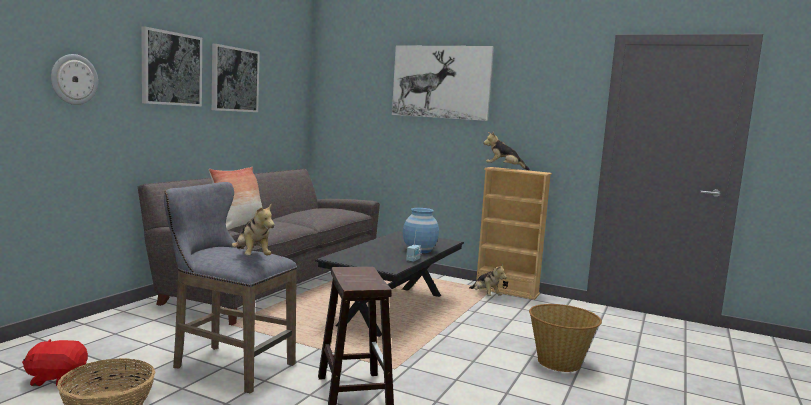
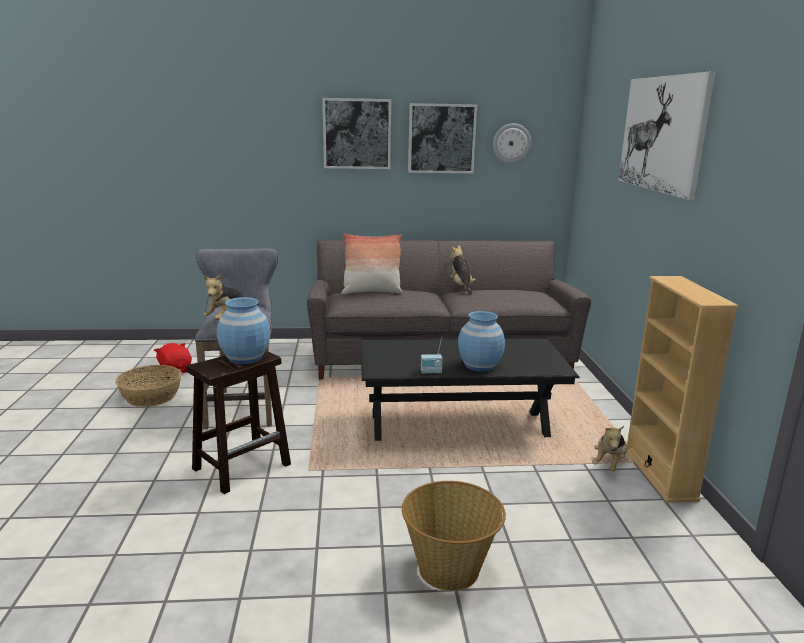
camera: 60 degrees right, 10 degrees up
wall clock [51,54,98,105] -> wall clock moved to [493,123,531,164]
plush toy [483,132,530,171] -> plush toy moved to [450,245,476,294]
none -> blue vase [217,297,270,364]

